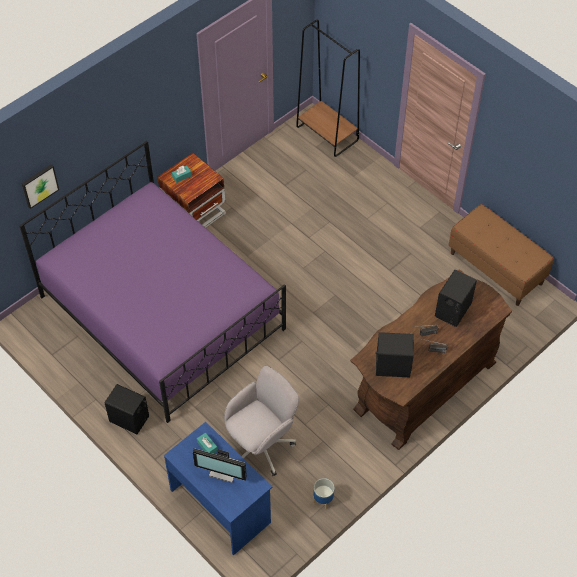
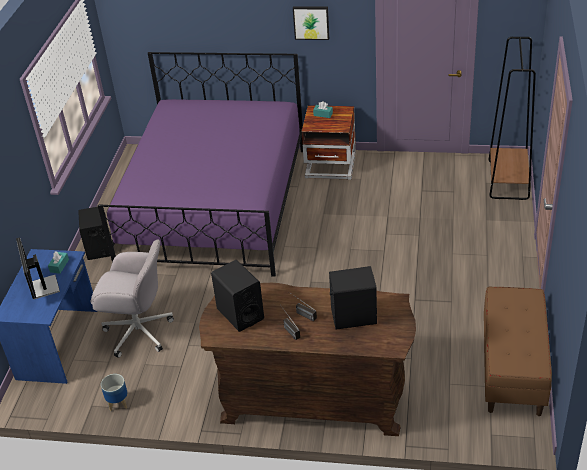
camera: 55 degrees right, 15 degrees down
picture [21,164,59,209] -> picture moved to [293,6,329,40]

